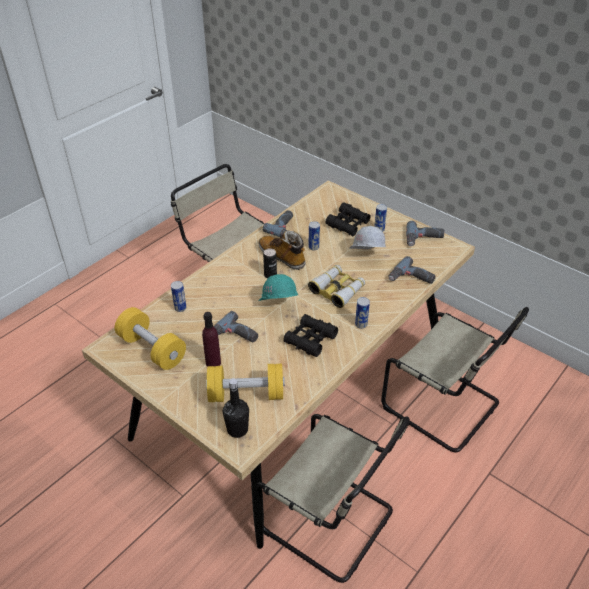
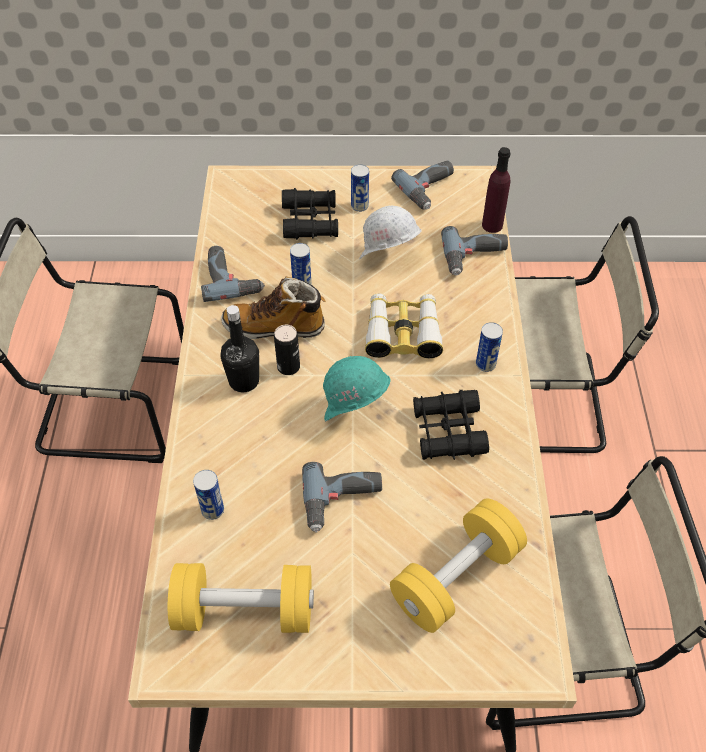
camera: 40 degrees left, 10 degrees up
purple bottle [202,312,221,367] -> purple bottle moved to [482,147,511,233]
black bottle [223,378,249,438] -> black bottle moved to [220,305,259,392]

